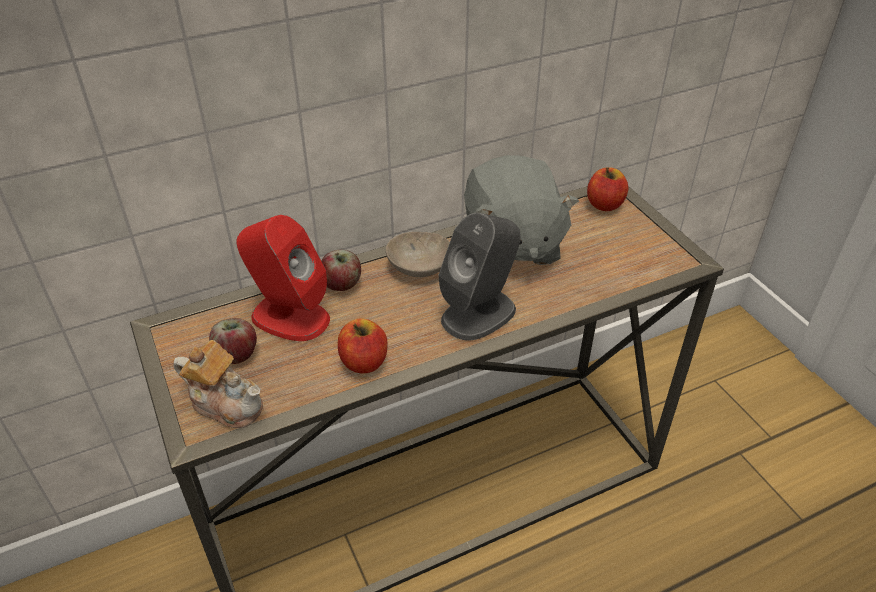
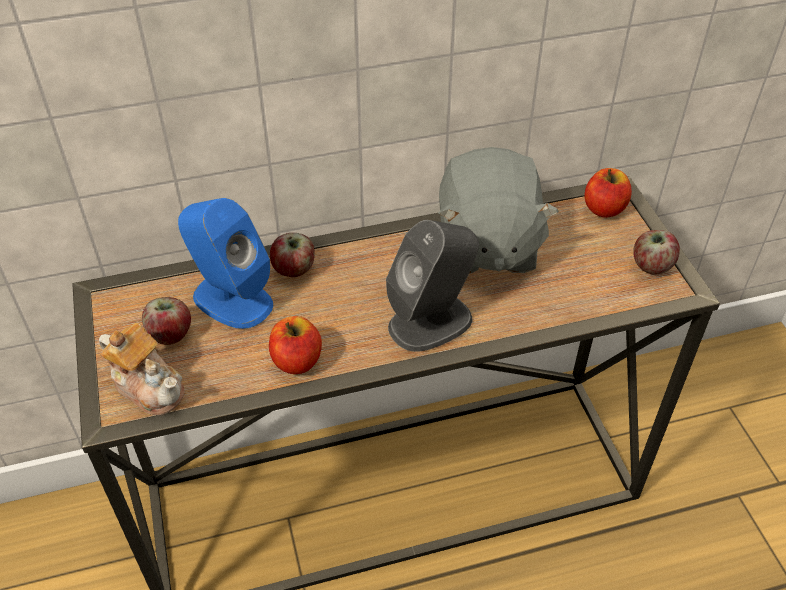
camera: 10 degrees right, 5 degrees up
red speaker [236,215,330,341] -> blue speaker [178,198,273,329]
beige bowl [386,232,450,277] -> none
none -> apple [633,230,680,274]

